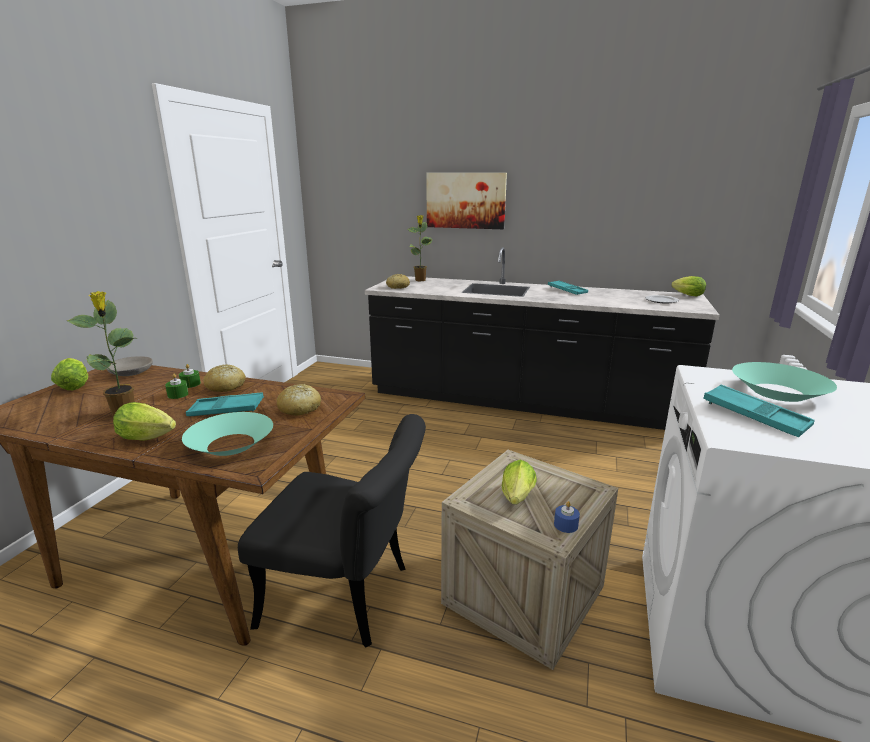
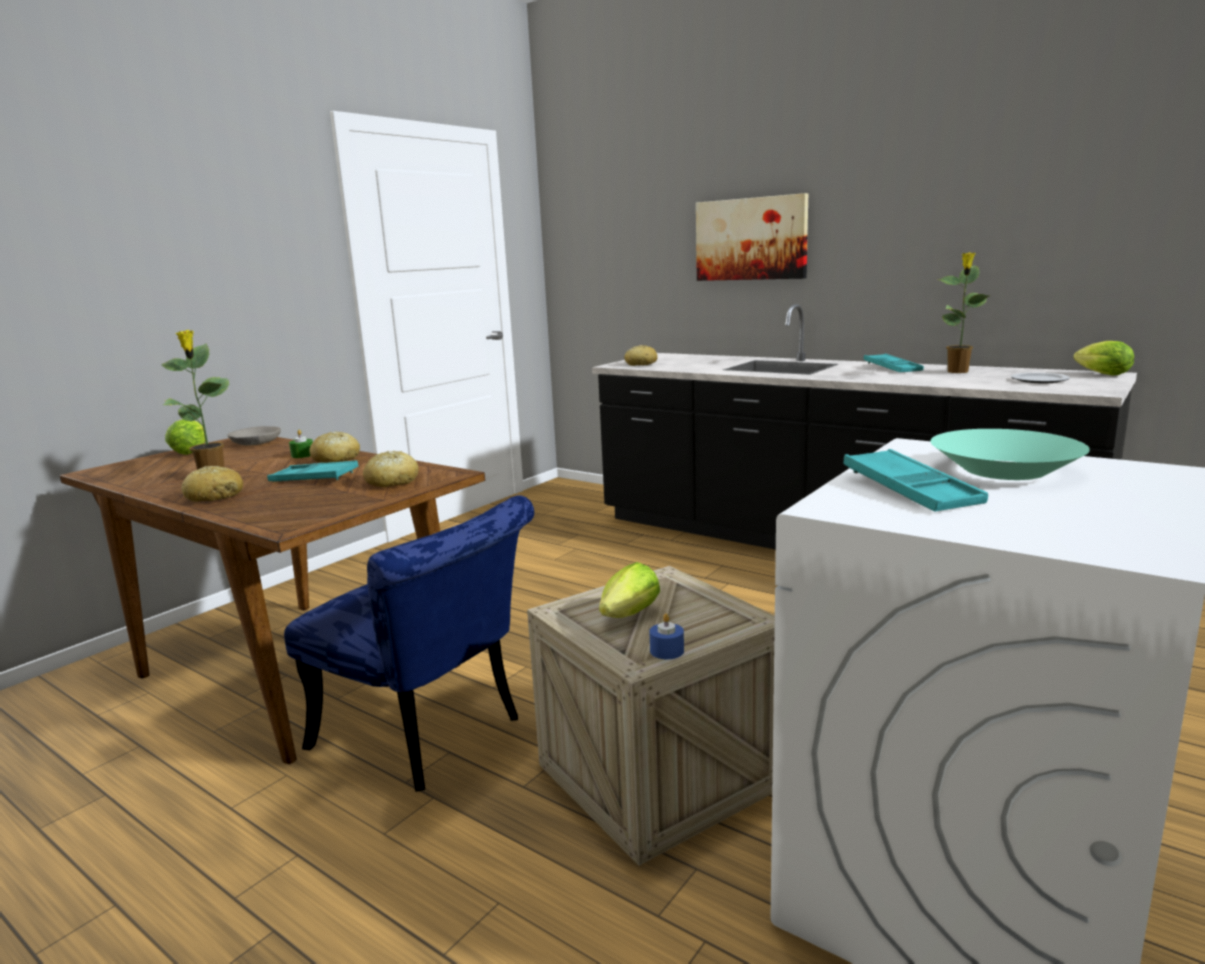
camera: 20 degrees right, 5 degrees down
lettuce [113,402,176,441] -> bread [181,466,243,502]
green candle [165,374,189,399] -> none
turquoise bowl [182,412,273,456] -> none
black chair [238,414,426,648] -> blue chair [284,495,534,792]
potted plant [407,215,433,281] -> potted plant moved to [939,252,989,373]

